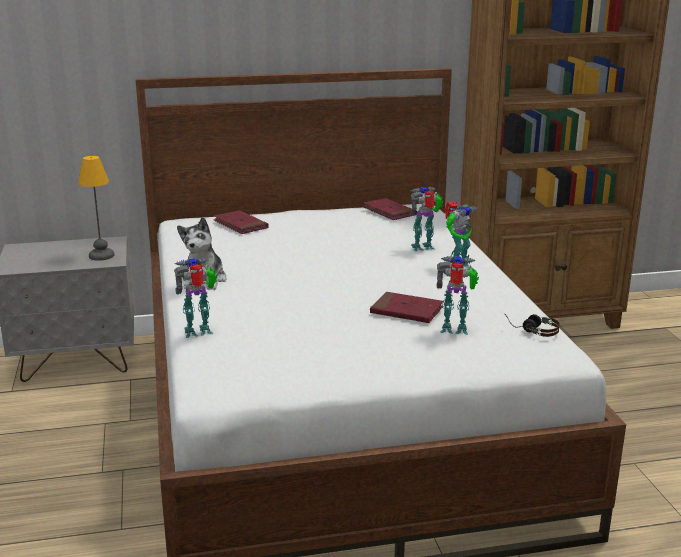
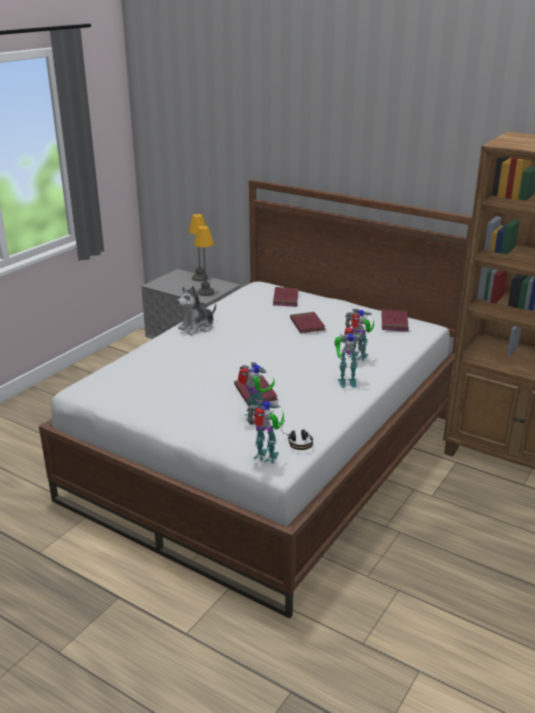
camera: 45 degrees right, 5 degrees up
toy robot [174,257,217,338] -> toy robot moved to [247,400,284,464]
none -> table lamp [188,214,208,281]
none -> red book [290,312,325,333]

